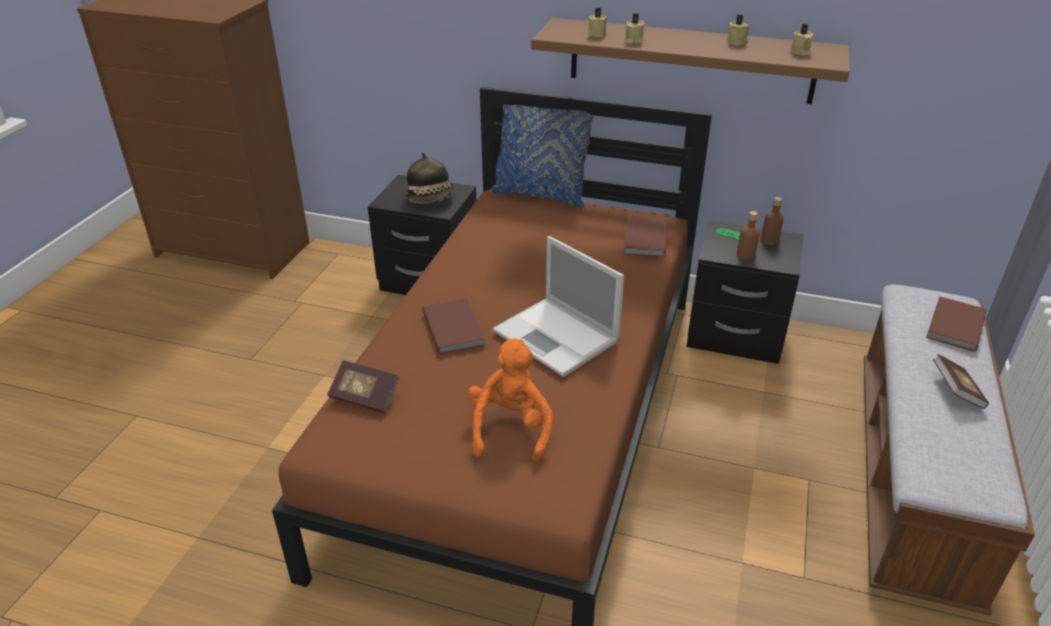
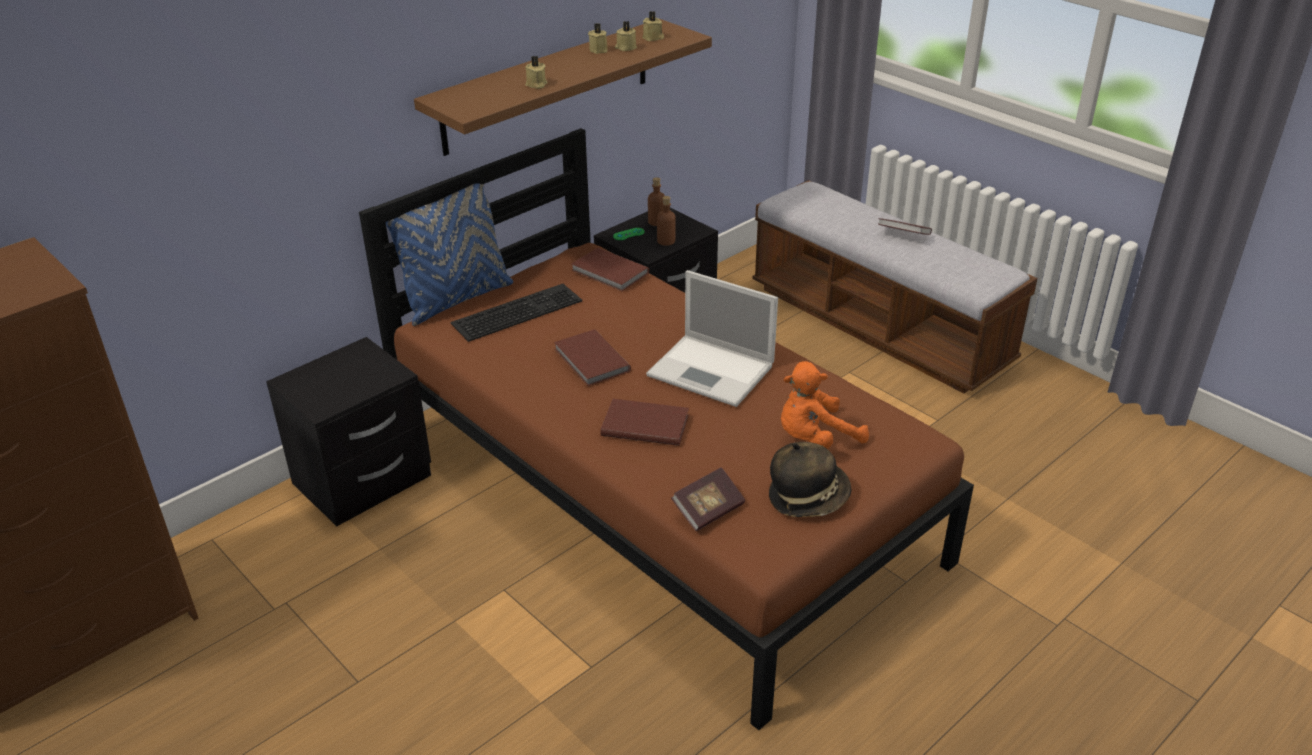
camera: 60 degrees left, 0 degrees up
hat [405,153,455,204] -> hat moved to [769,442,851,517]
orange plush toy [467,339,553,462] -> orange plush toy turned 60 degrees counterclockwise [781,361,869,449]
laptop [493,236,624,377] -> laptop turned 45 degrees clockwise [646,270,778,407]
beige candle [587,7,607,37] -> beige candle moved to [615,21,637,51]
brown book [926,296,986,352] -> brown book moved to [554,329,631,386]
none -> keyboard [450,284,582,342]

